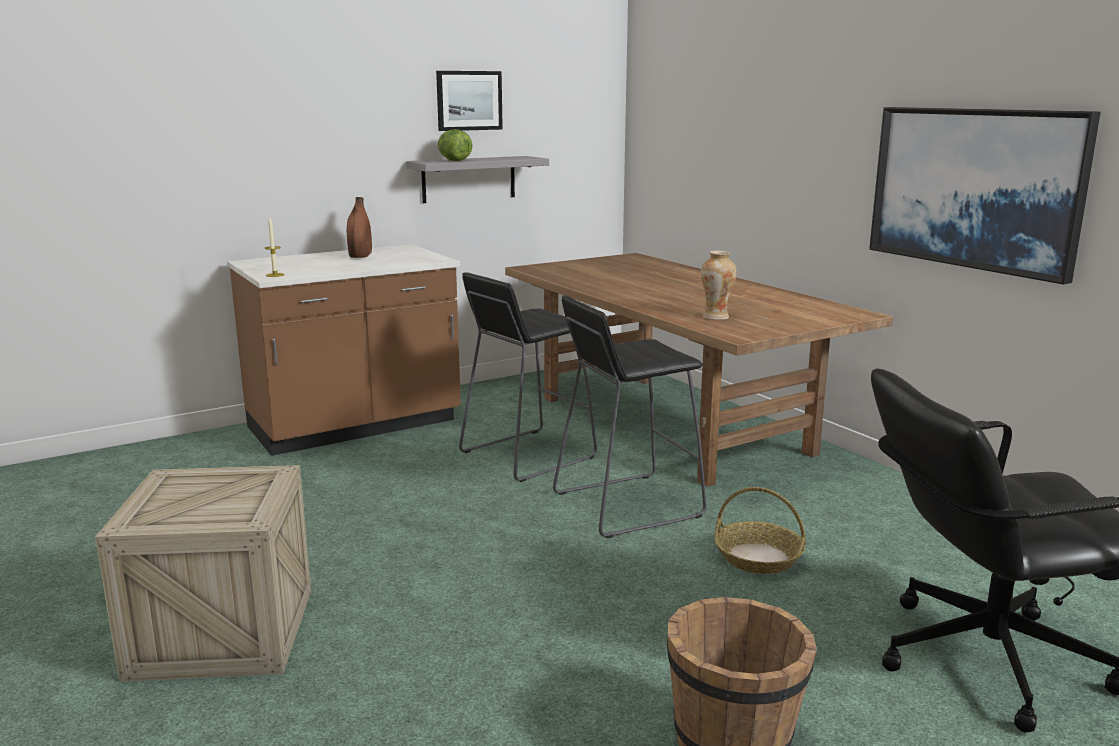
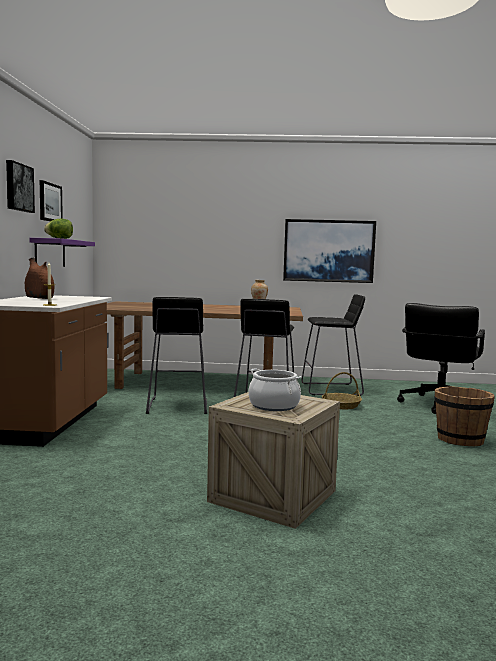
camera: 55 degrees left, 10 degrees down
grey shelf [406,156,549,203] -> purple shelf [30,238,95,267]
none -> picture [6,160,35,213]
none -> cooking pot [249,368,302,411]
none -> black stool [301,294,365,396]

